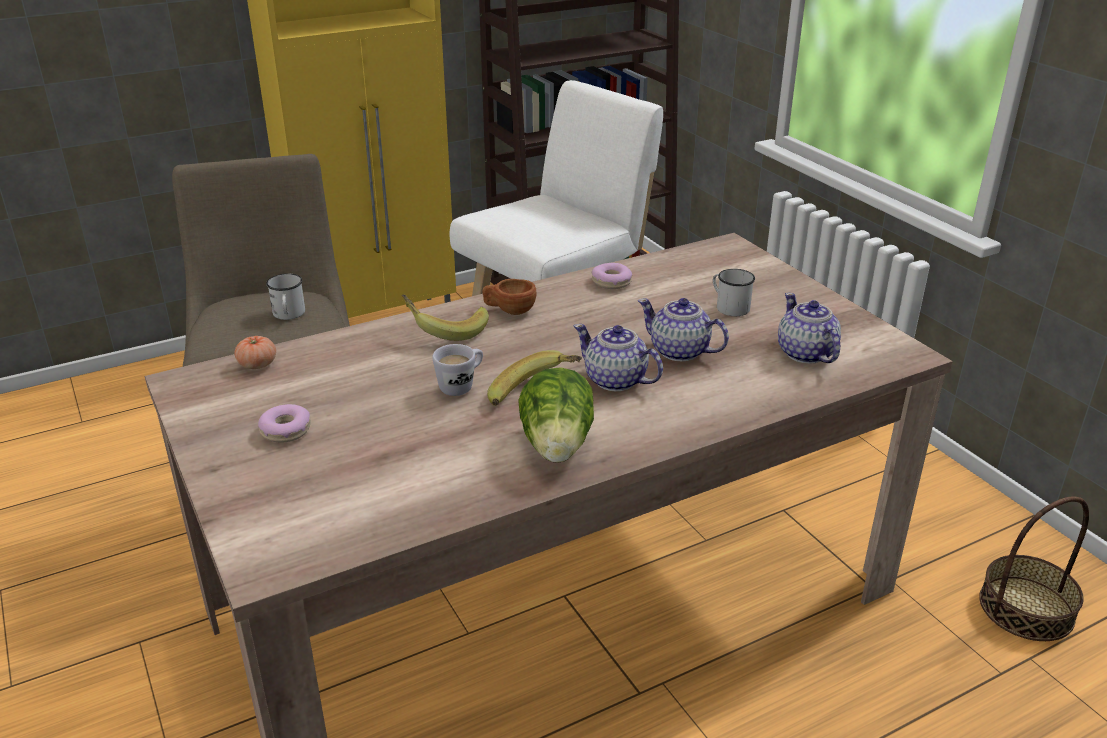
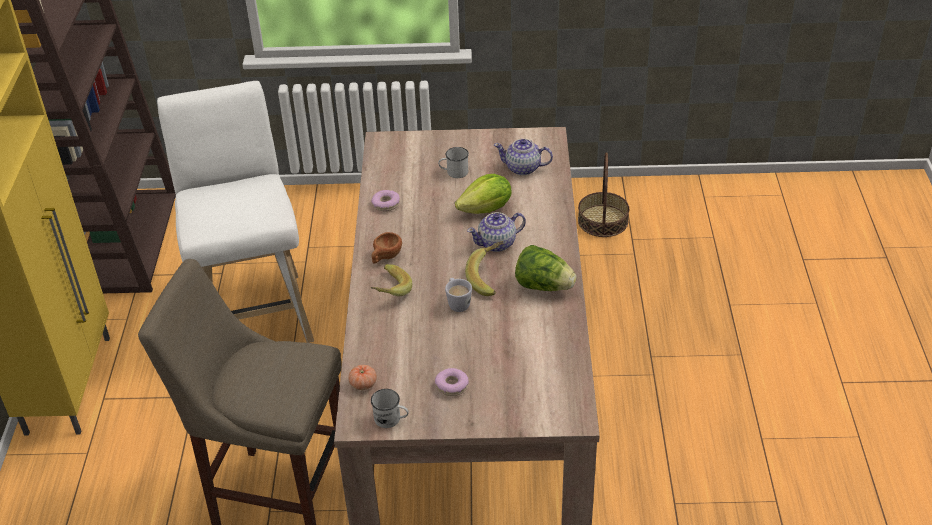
camera: 60 degrees left, 10 degrees up
white mug [266,274,305,320] -> white mug moved to [371,389,409,428]
teapot [638,298,729,361] -> lettuce [455,174,512,214]

